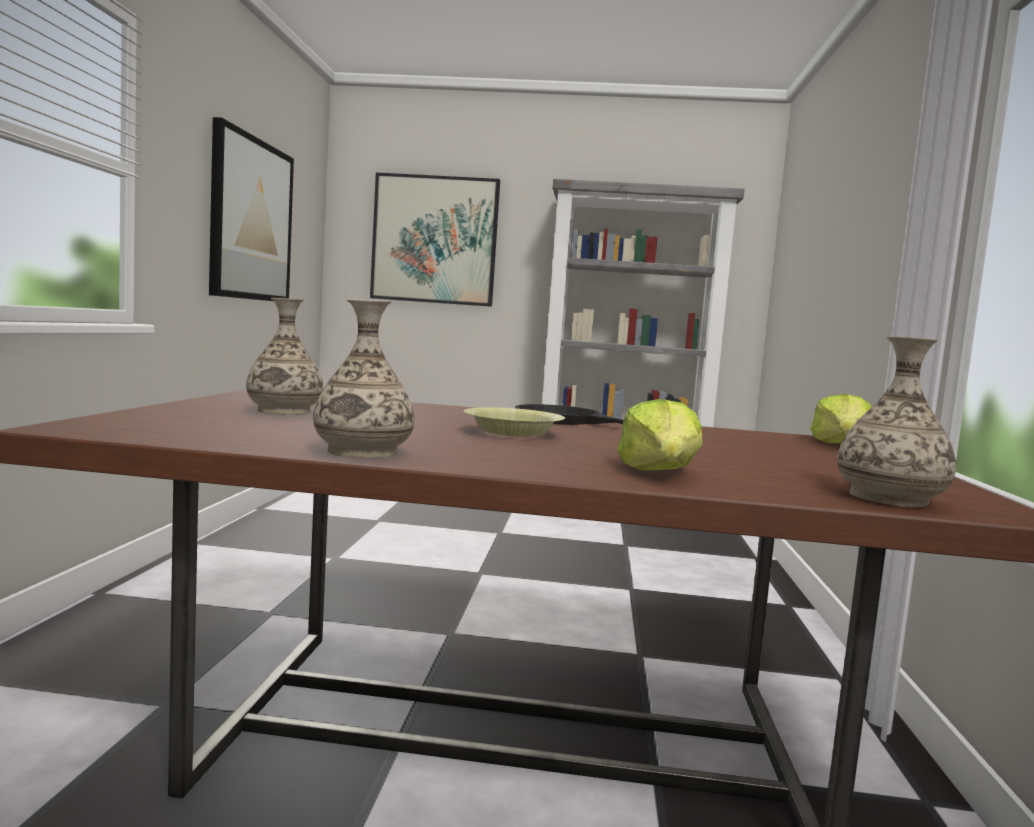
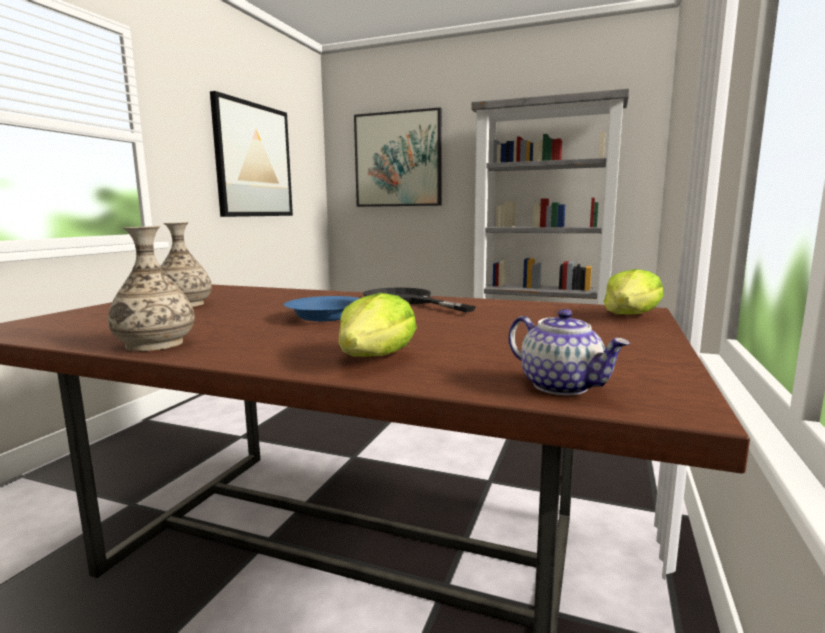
camera: 15 degrees right, 5 degrees up
yellow bowl [463,407,565,437] -> blue bowl [284,296,360,322]
vase [837,337,956,507] -> teapot [508,309,630,396]

